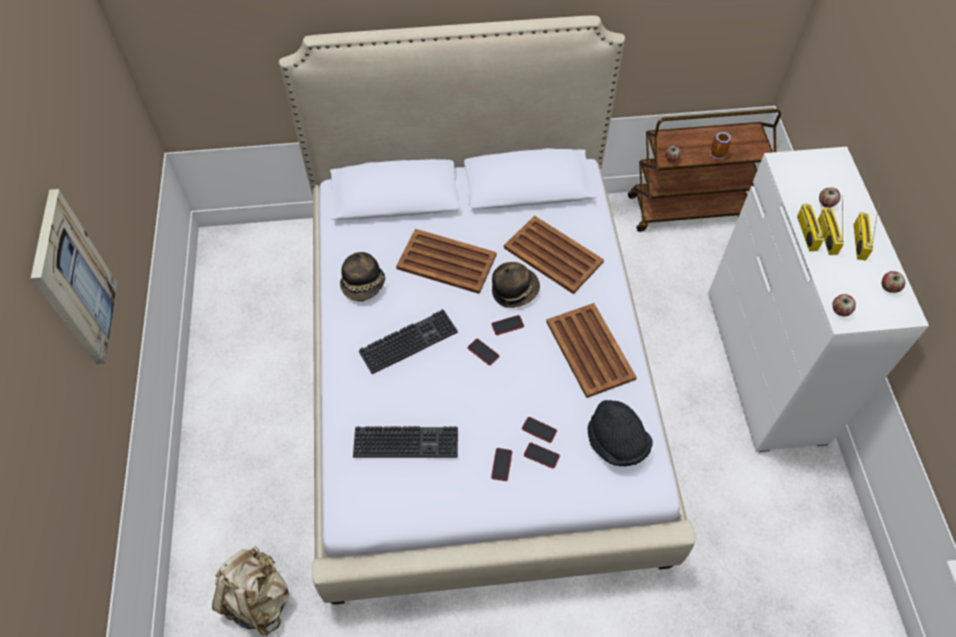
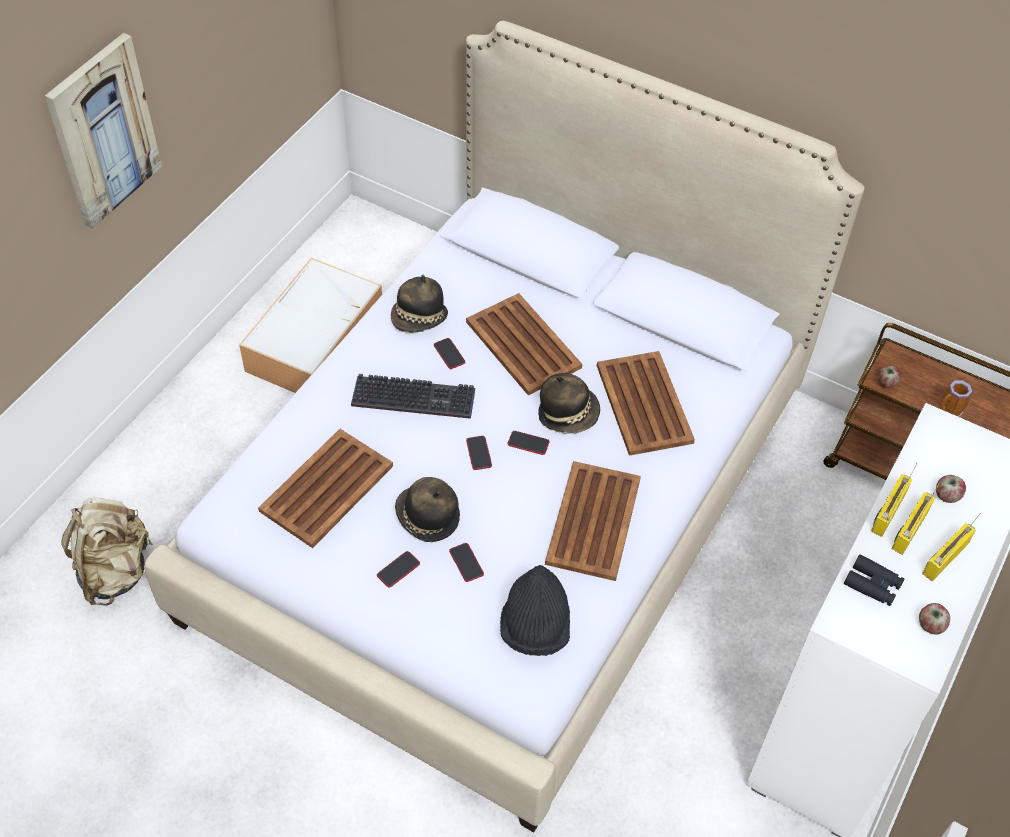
camera: 35 degrees right, 5 degrees down
keyboard [353,426,458,458] -> brown tray [258,429,393,548]
phone [524,443,560,468] -> phone moved to [434,338,466,369]
apple [833,294,856,316] -> none
none -> storage box [239,258,382,393]
none -> hat [395,477,460,542]
none -> black binoculars [844,554,904,606]

